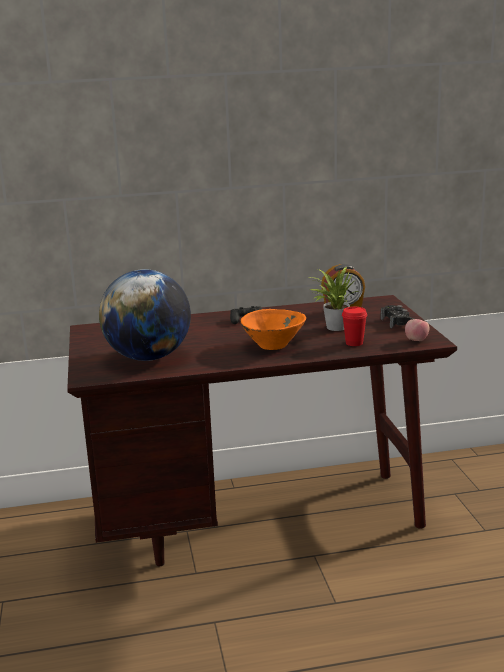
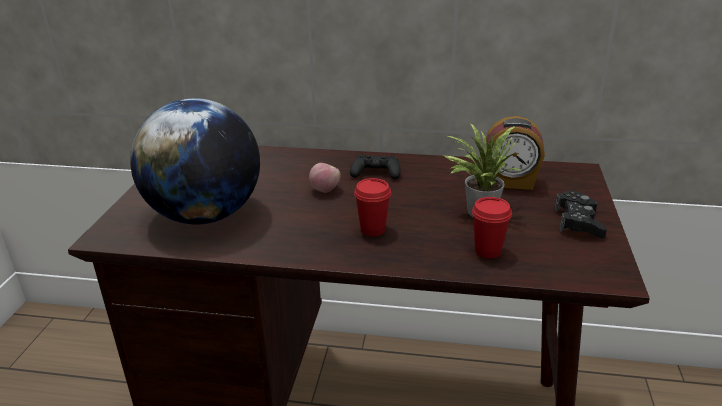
camera: 20 degrees right, 10 degrees up
orange bowl [241,309,306,350] -> red cup [354,178,391,236]
apple [405,319,429,341] -> apple moved to [309,163,341,193]

